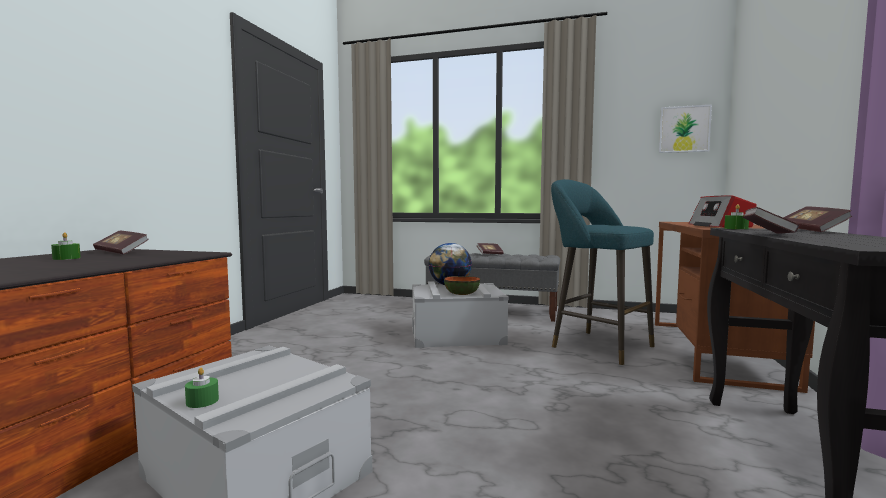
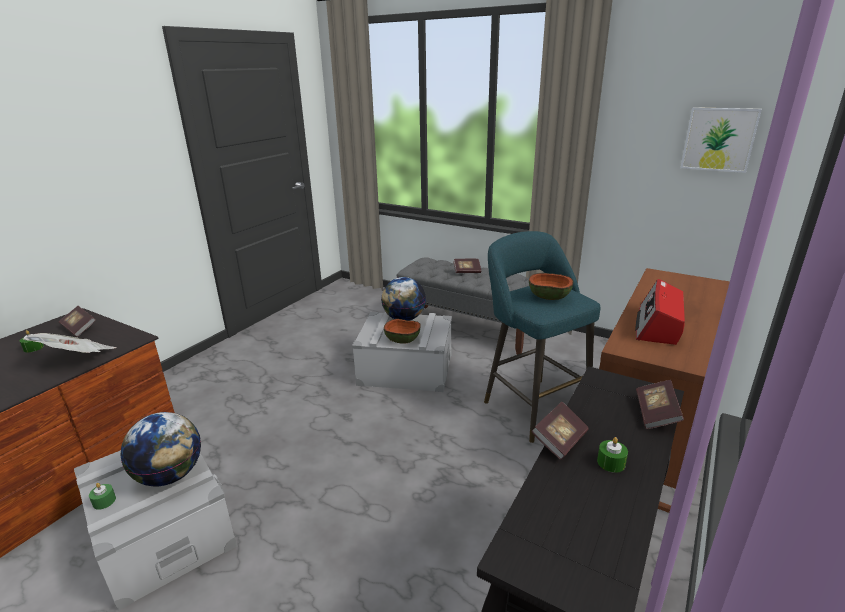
camera: 15 degrees right, 20 degrees up
green candle [724,204,749,229] -> green candle moved to [597,437,628,473]
none -> newspaper [23,333,117,353]
none -> globe [120,412,201,487]
none -> bowl [529,273,574,300]

